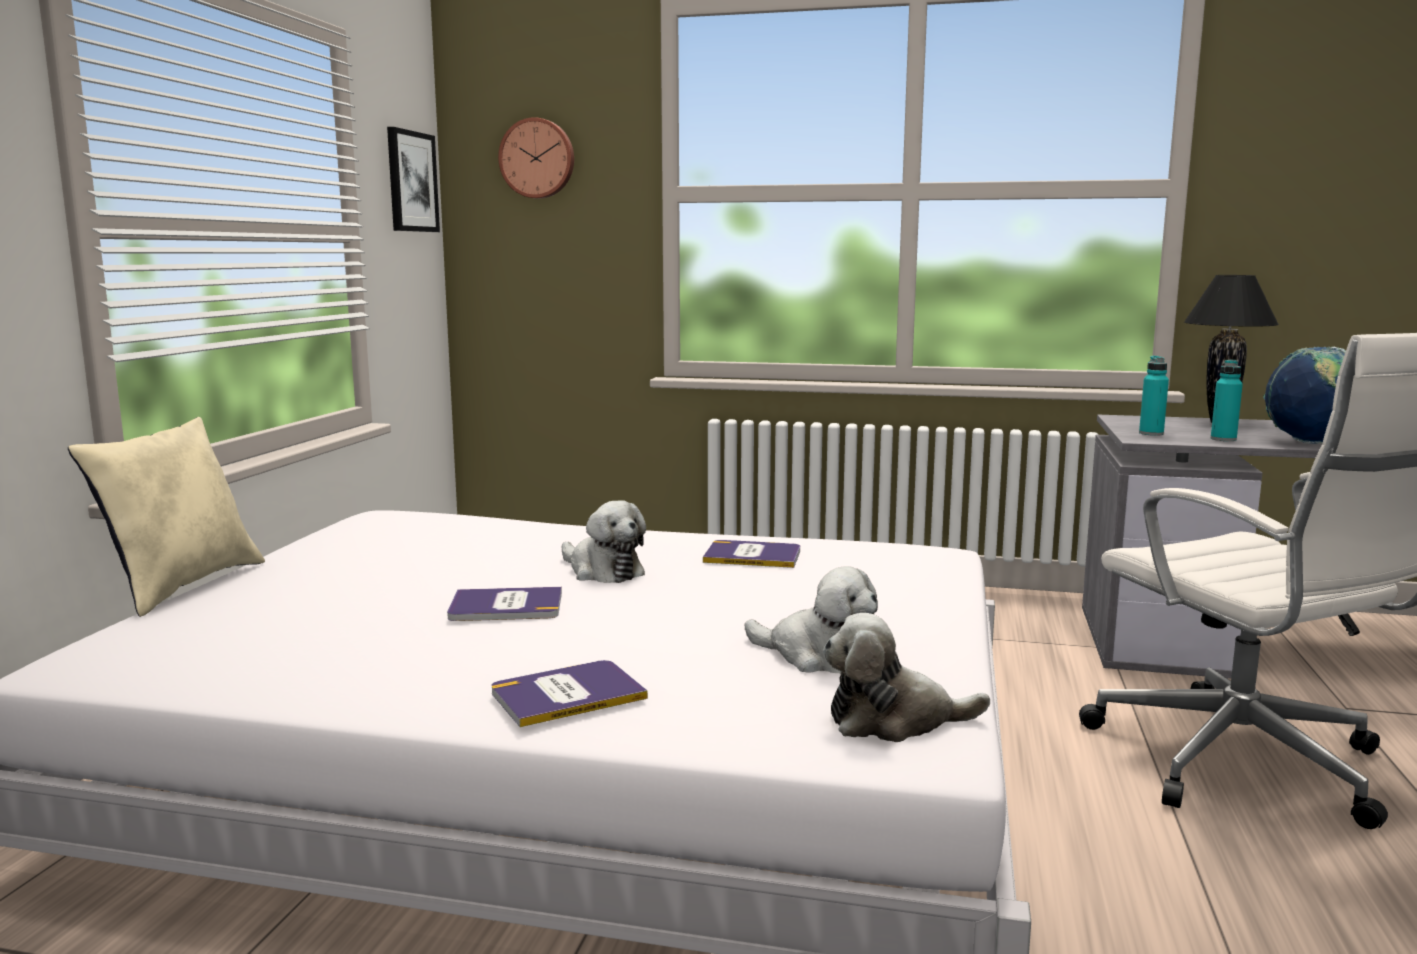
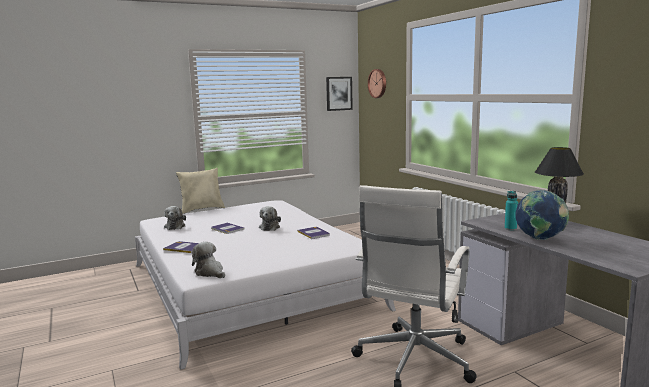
camera: 50 degrees right, 0 degrees up
plush toy [745,566,878,674] -> plush toy moved to [164,206,186,230]
turquoise bottle [1139,356,1169,436] -> none

